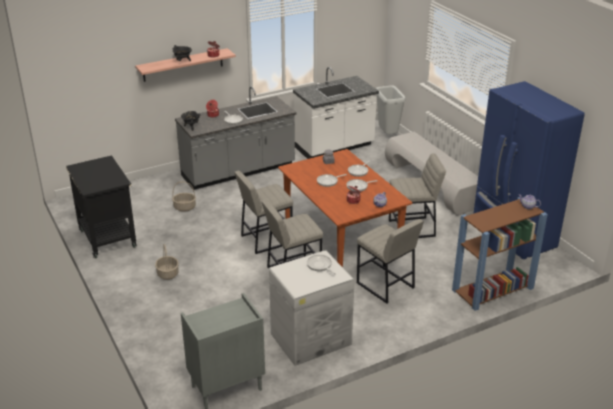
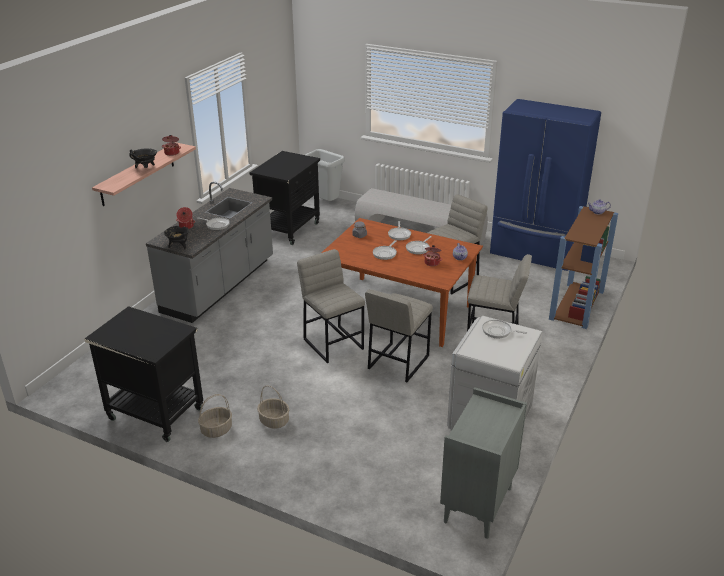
camera: 35 degrees left, 0 degrees up
basket [172,181,196,212] -> basket moved to [198,394,232,438]
grey chair [234,171,293,254] -> grey chair turned 120 degrees clockwise [297,249,365,363]
white counter [293,67,379,159] -> black cart [249,151,320,245]

